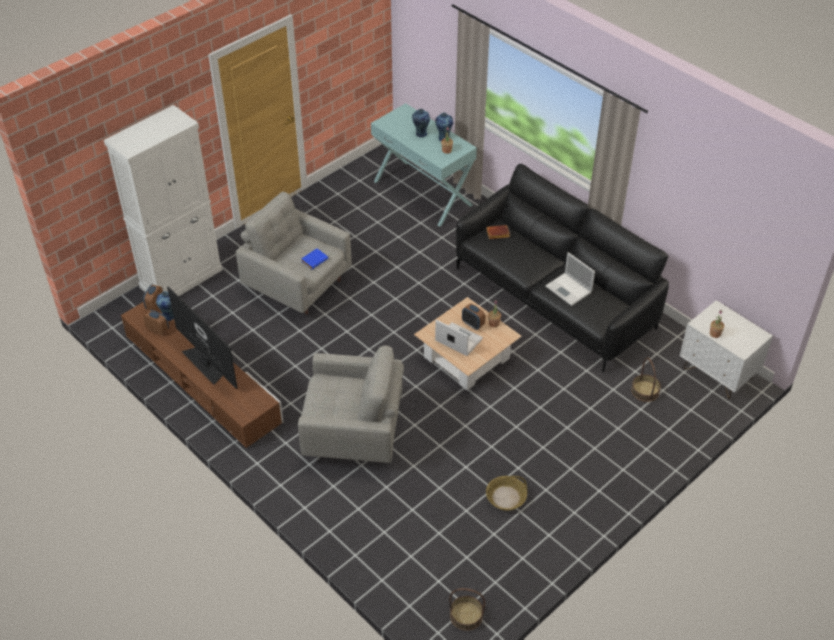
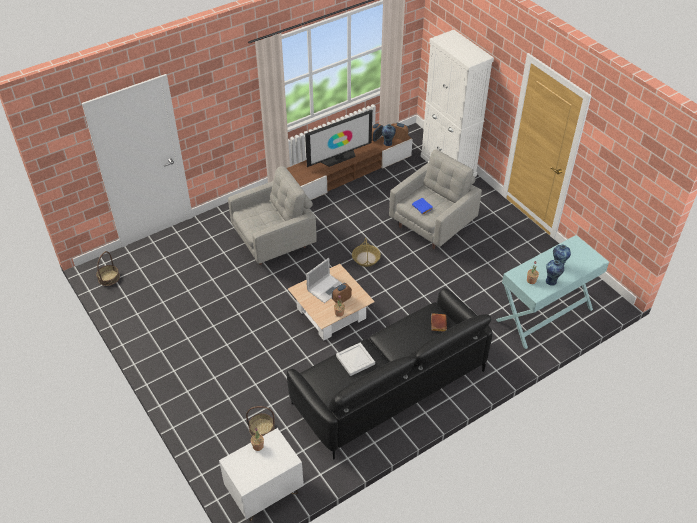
camera: 100 degrees right, 0 degrees up
grey armchair [298,345,404,463] -> grey armchair turned 135 degrees counterclockwise [228,166,317,265]
basket [486,476,527,511] -> basket moved to [352,237,381,267]
laptop [545,252,595,306] -> white tray [336,342,375,376]

